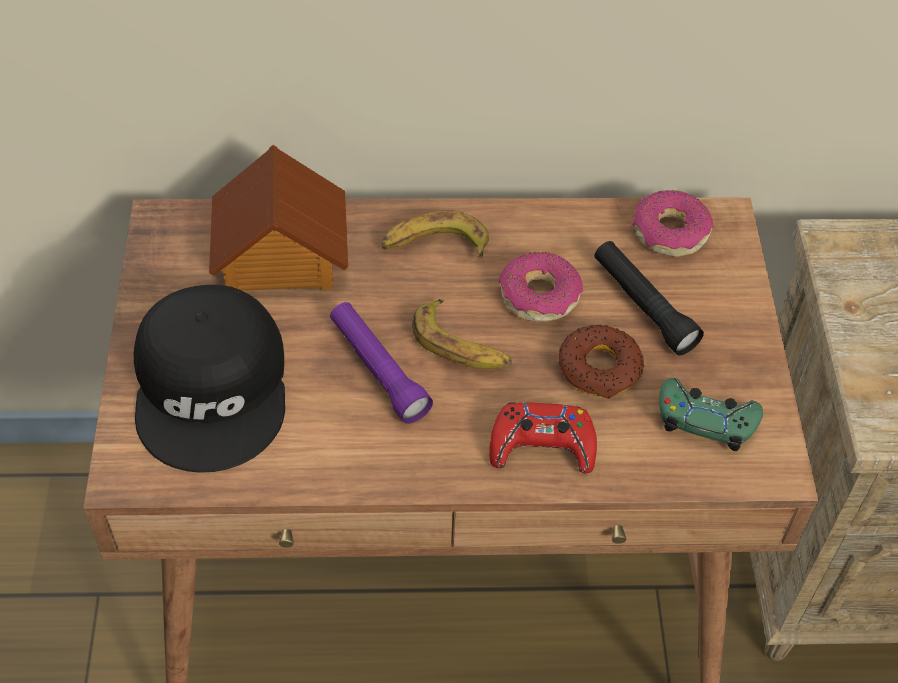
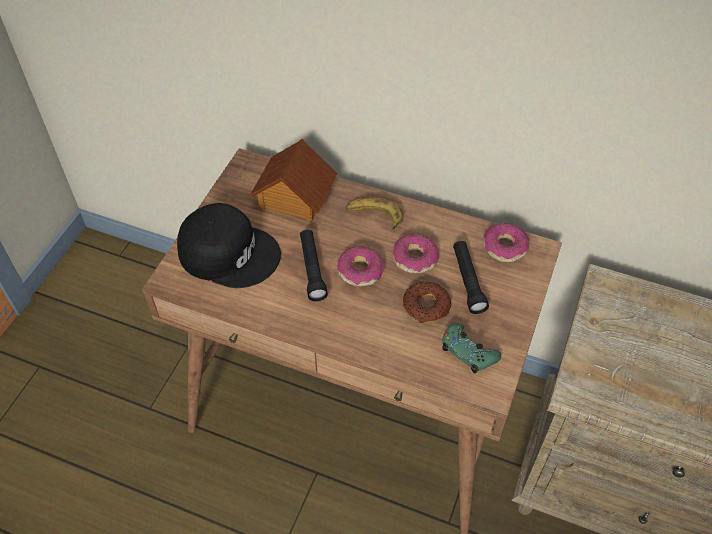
camera: 25 degrees right, 0 degrees up
black cap [134,285,285,473] -> black cap turned 90 degrees counterclockwise [177,203,281,288]
purple flashlight [330,302,433,424] -> black flashlight [300,230,328,301]
banana [412,299,512,369] -> donut [337,246,383,287]
red game controller [489,402,597,474] -> none

